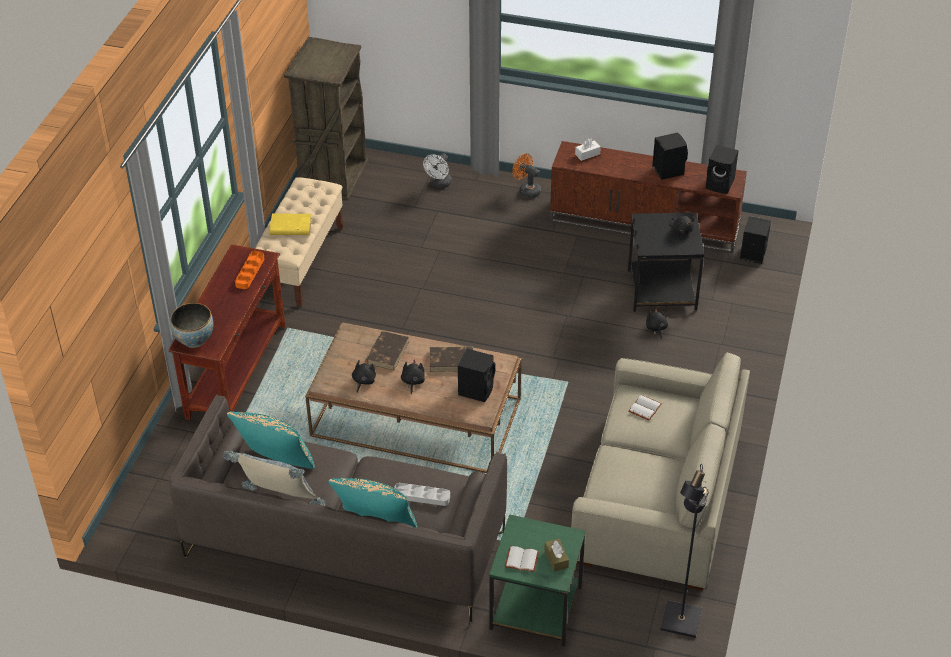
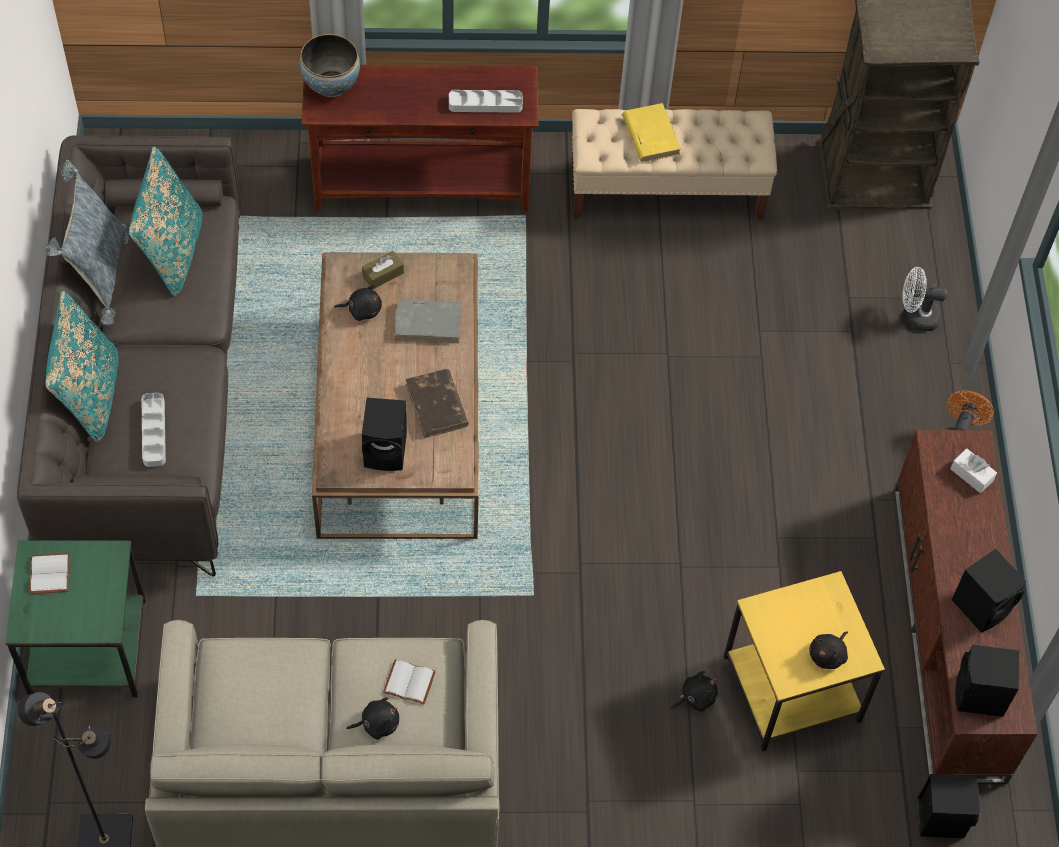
camera: 70 degrees right, 15 degrees up
orange tray [235,251,265,289] -> grey tray [449,90,523,113]
brown book [365,331,409,371] -> grey book [395,299,462,343]
black plush toy [401,360,425,394] -> black plush toy moved to [346,698,399,739]
brown tissue box [544,539,569,572] -> brown tissue box moved to [362,251,404,289]
black side table [628,212,704,312] -> yellow side table [724,571,885,752]

